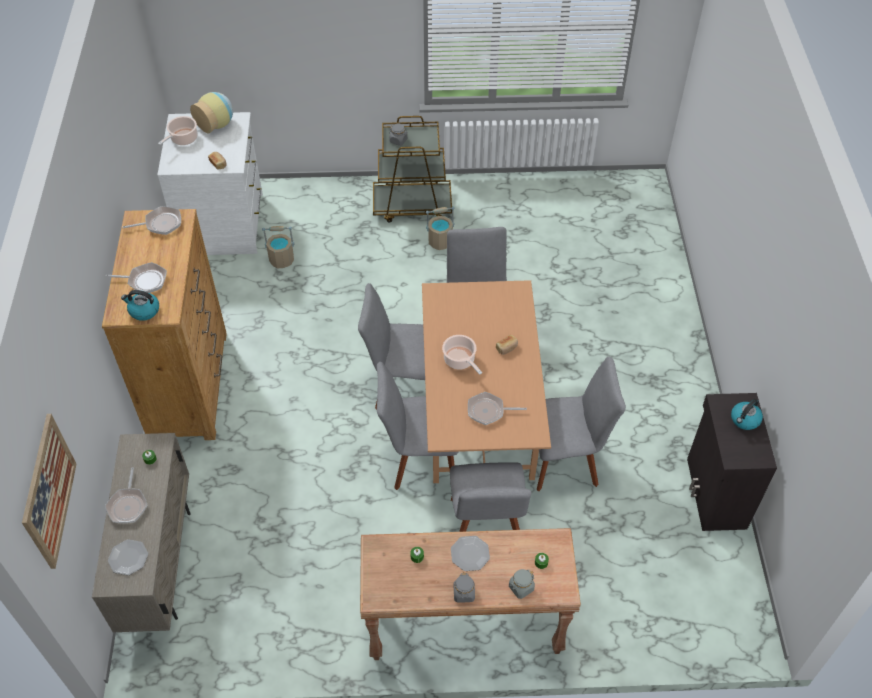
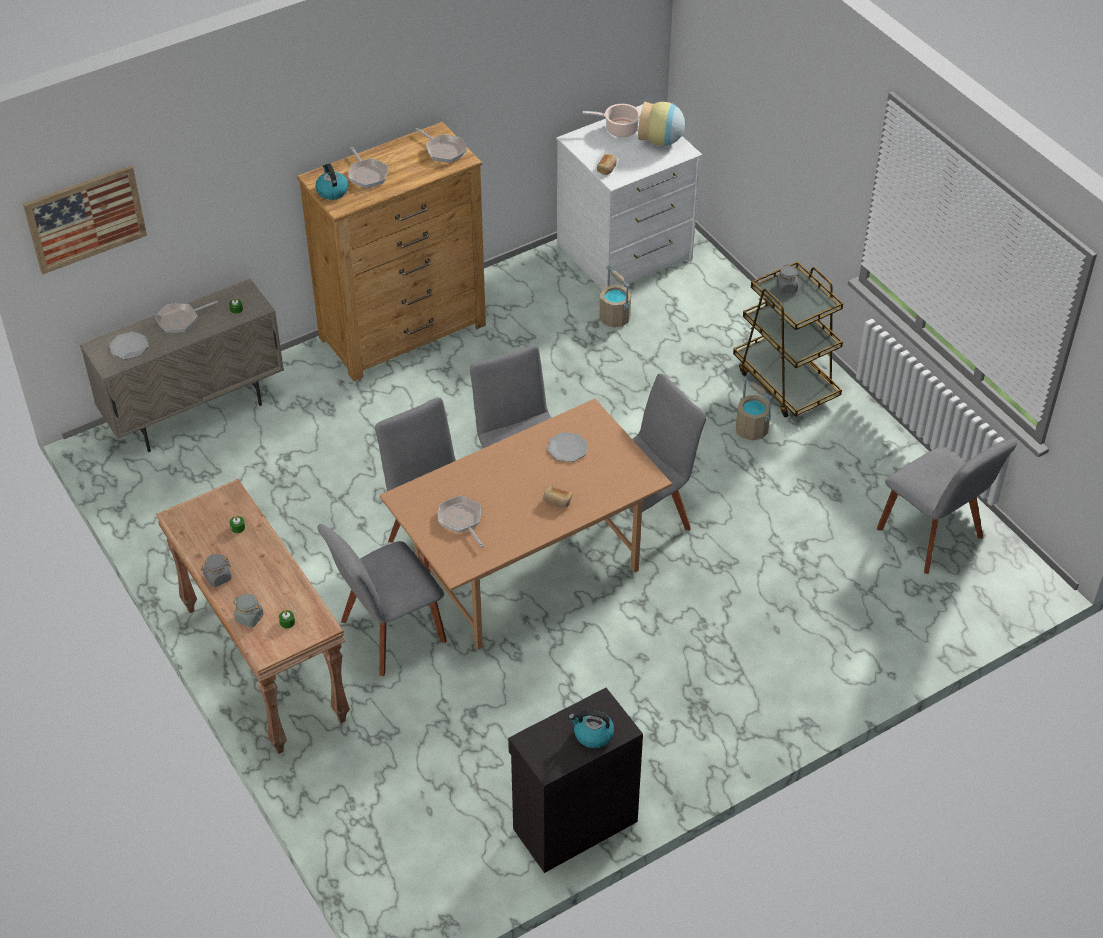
camera: 60 degrees right, 5 degrees down
cooking pot [442,335,482,375] -> none
plate [451,536,490,571] -> plate moved to [547,432,588,462]
grey chair [537,356,626,491] -> grey chair moved to [877,439,1017,574]

